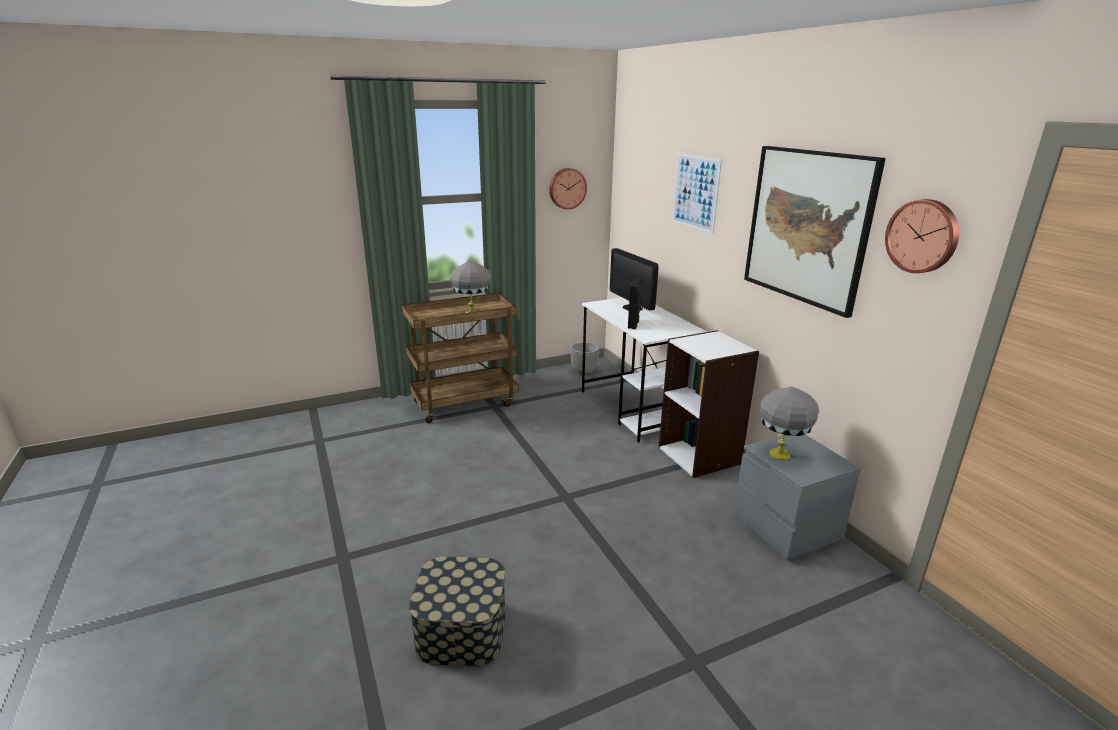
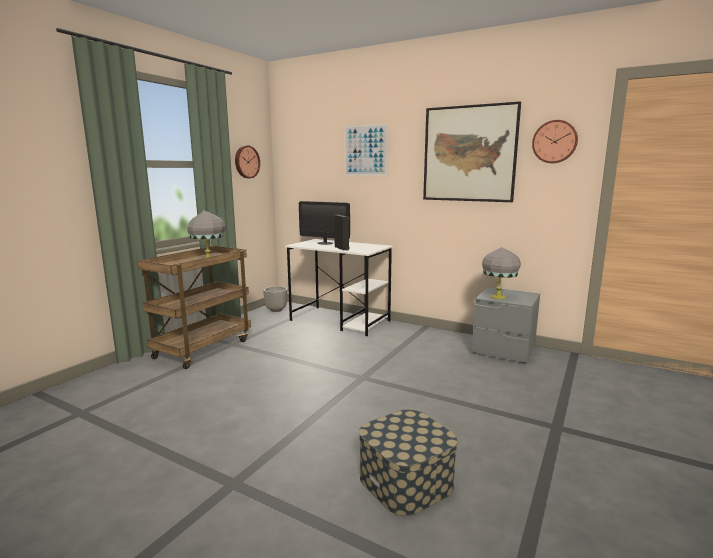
camera: 35 degrees left, 10 degrees down
white bookcase [659,330,759,478] -> none

